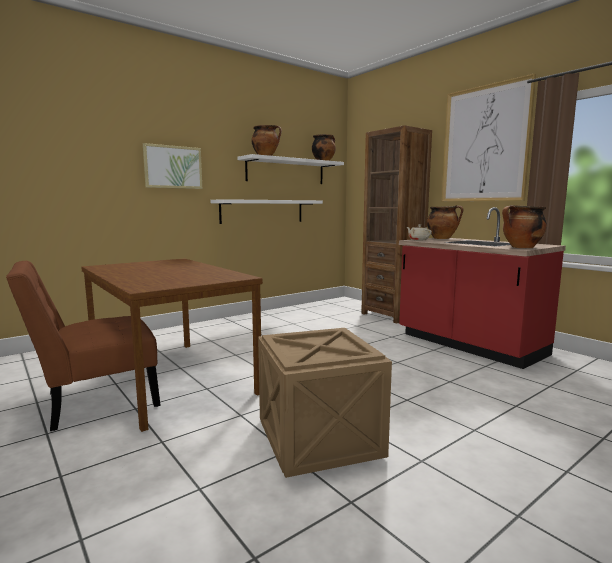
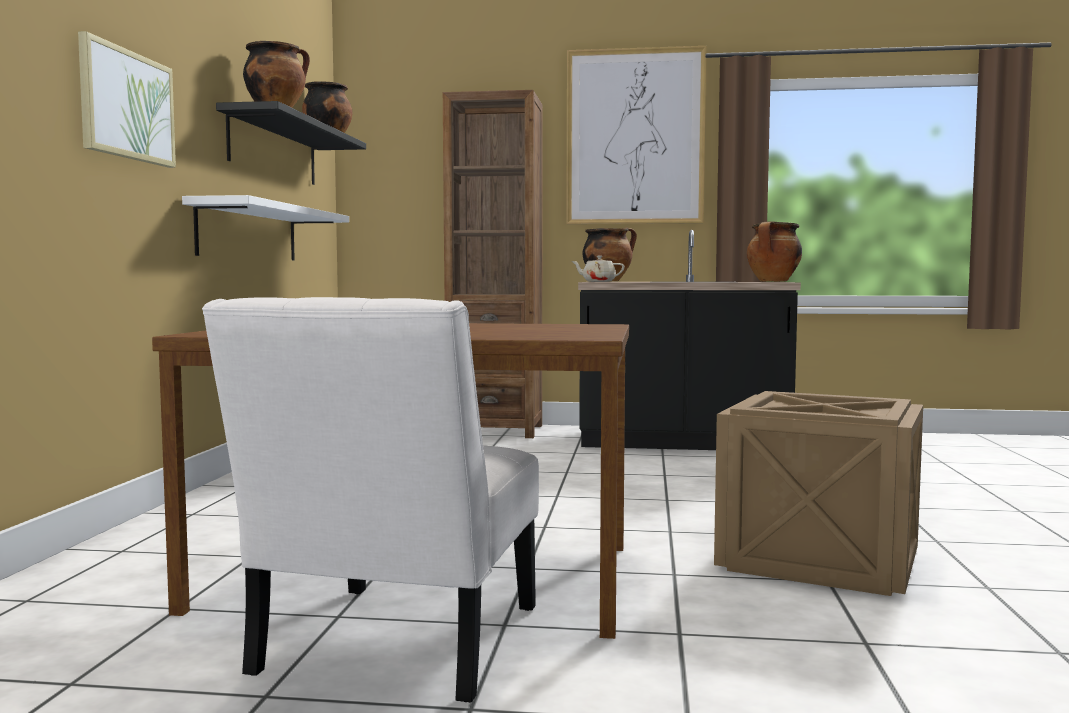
camera: 45 degrees left, 5 degrees down
brown chair [6,261,161,431] -> white chair [202,297,539,702]
white shelf [237,154,344,184] -> black shelf [216,101,366,185]
red counter [399,207,566,369] -> black counter [578,230,801,450]

